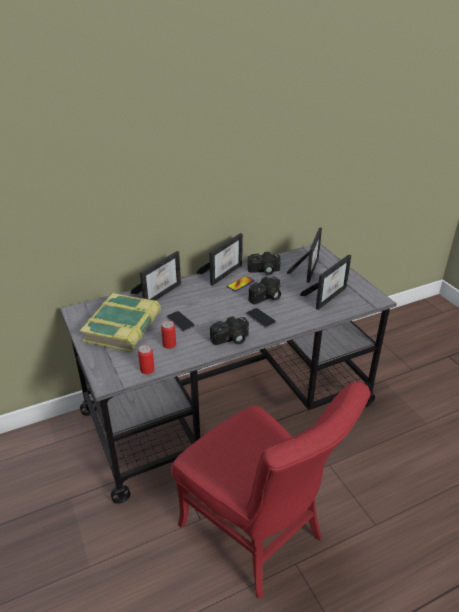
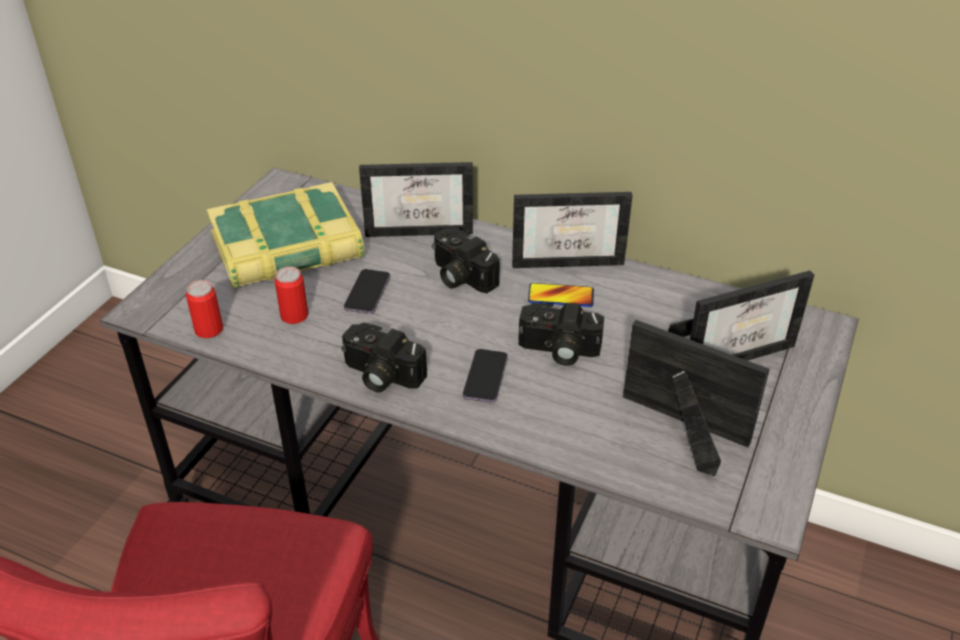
camera: 50 degrees right, 5 degrees up
camera [247,252,281,275] -> camera moved to [432,228,500,293]
picture frame [300,255,351,310] -> picture frame turned 150 degrees counterclockwise [623,320,770,476]

